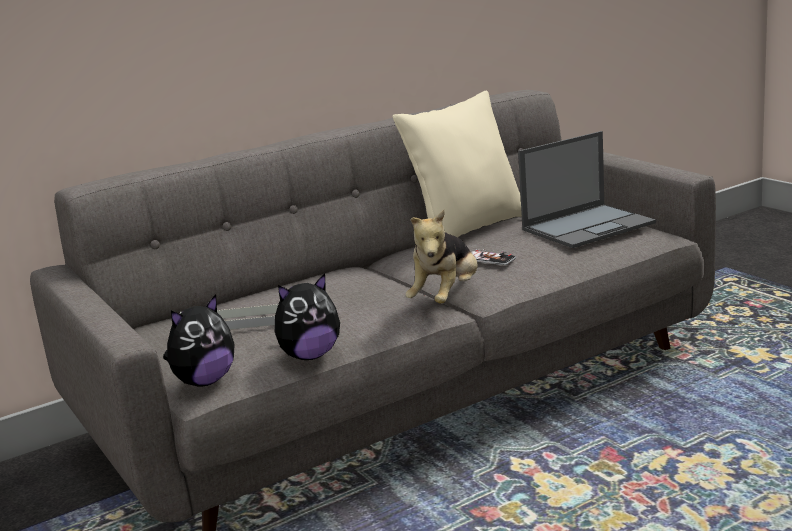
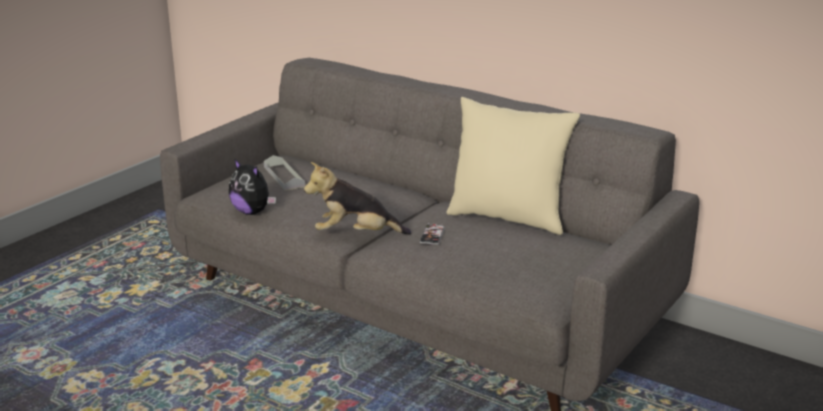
camera: 65 degrees right, 5 degrees up
plush toy [163,294,234,387] -> none
laptop [518,131,656,248] -> none

